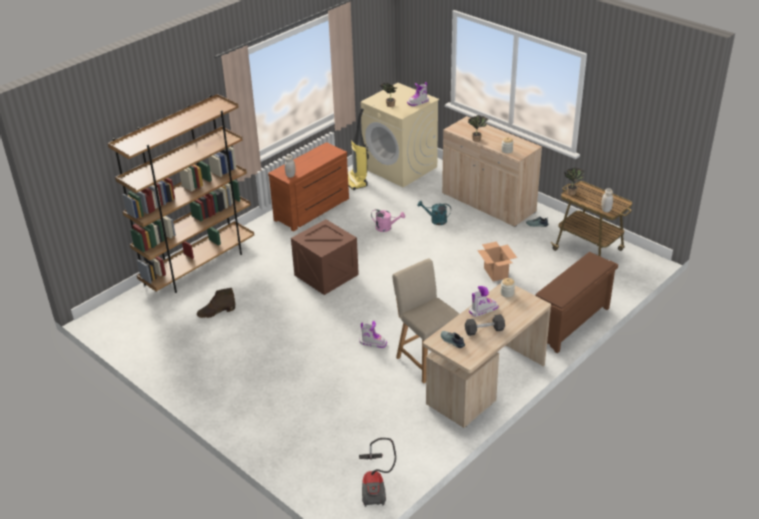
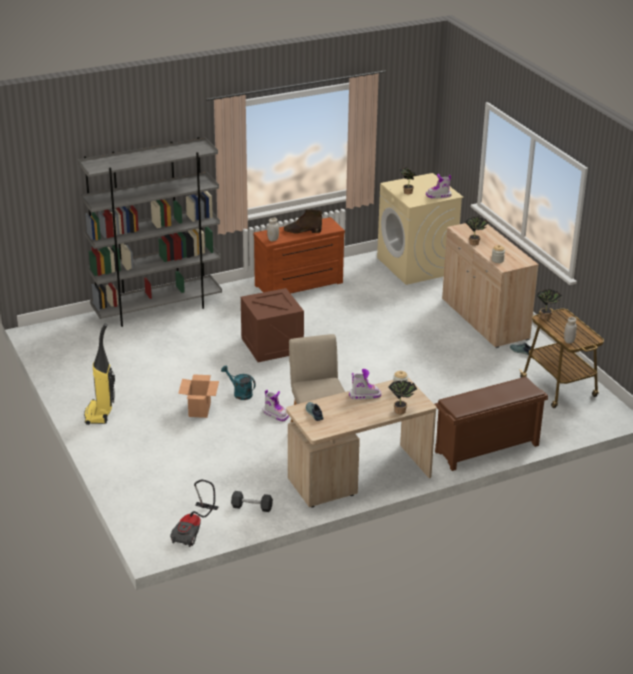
camera: 20 degrees right, 5 degrees down
brown bookcase [108,94,254,293] -> grey bookcase [78,137,222,327]
brown boot [197,288,235,318] -> brown boot moved to [284,210,322,234]
vacuum cleaner [348,108,369,190] -> vacuum cleaner moved to [84,324,115,425]
pink watering can [371,209,405,232] -> none
turquoise watering can [417,201,451,225] -> turquoise watering can moved to [221,366,256,400]
black dumbbell [465,314,505,336] -> black dumbbell moved to [231,491,273,512]
cardboard box [477,241,517,281] -> cardboard box moved to [178,374,219,418]
none -> potted plant [388,380,417,414]

